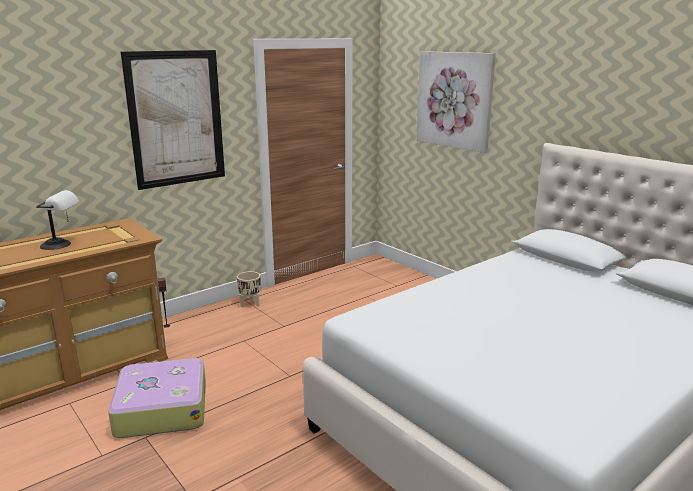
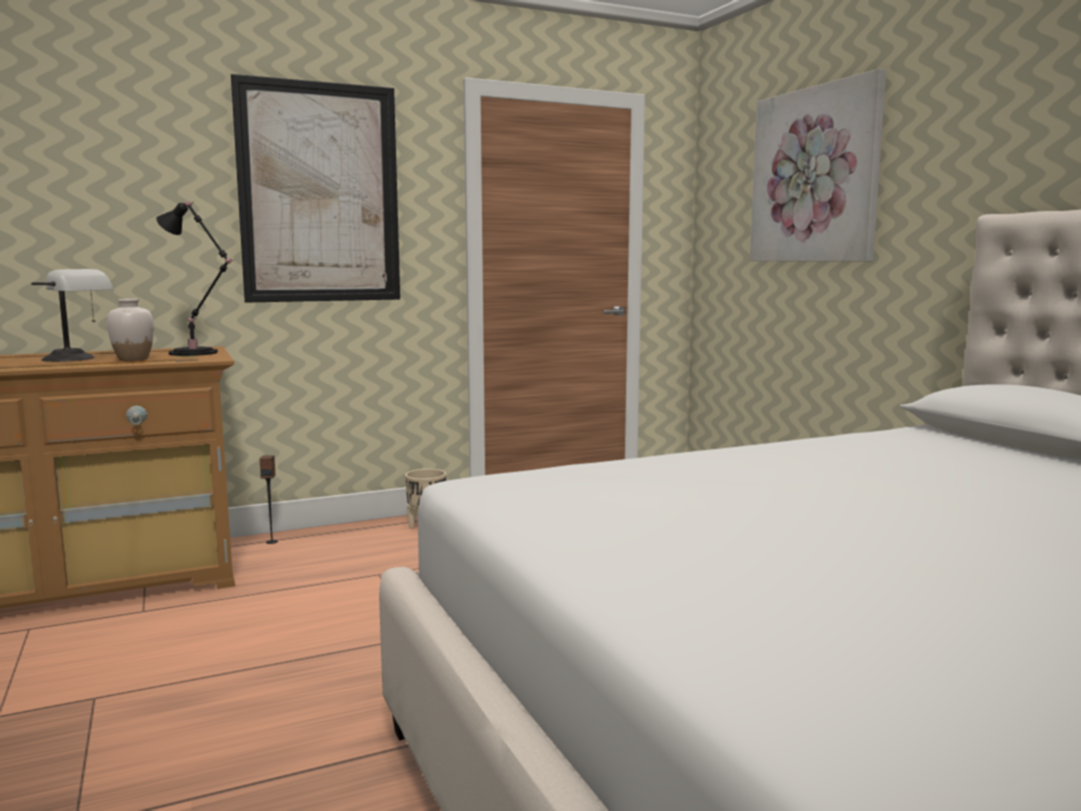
camera: 15 degrees right, 10 degrees down
suitcase [108,358,206,438] -> none
none -> white vase [107,299,154,361]
none -> black table lamp [156,201,234,356]

